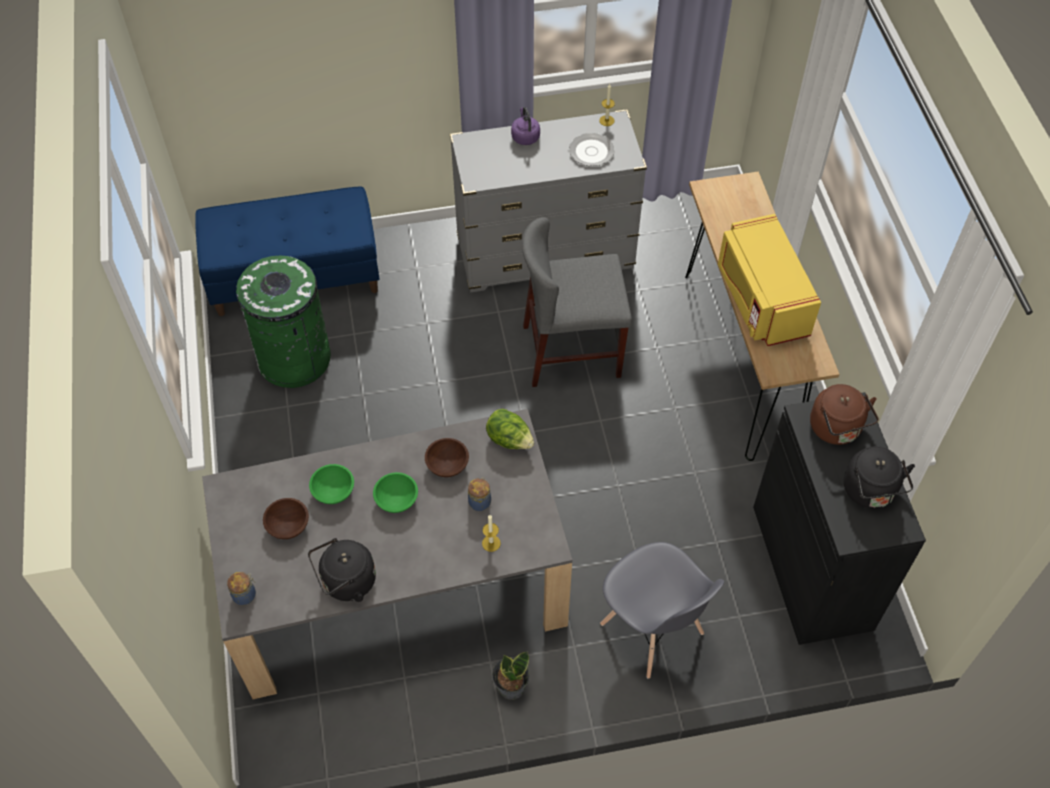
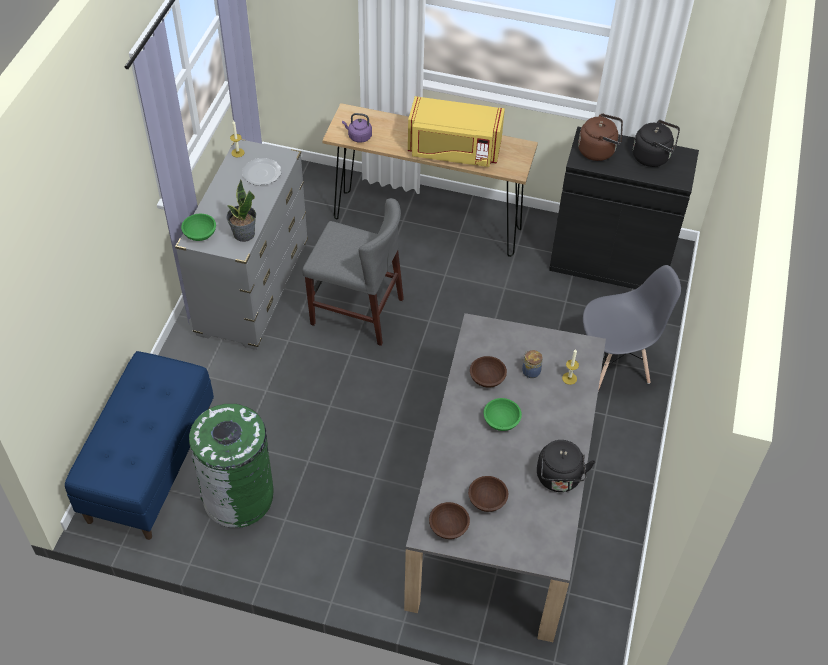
camera: 65 degrees left, 5 degrees down
jar [227,572,256,605] -> none
green bowl [309,464,354,504] -> green bowl moved to [181,214,216,241]
lettuce [486,409,534,449] -> none
potted plant [492,651,529,700] -> potted plant moved to [226,179,256,242]
purple kettle [511,107,540,145] -> purple kettle moved to [342,113,372,142]
grey chair [522,217,632,387] -> grey chair turned 90 degrees counterclockwise [302,198,404,346]
none -> brown bowl [429,502,470,539]

